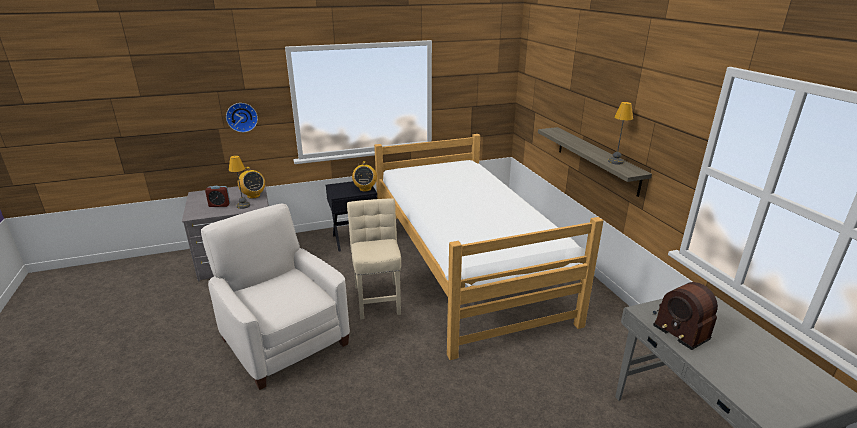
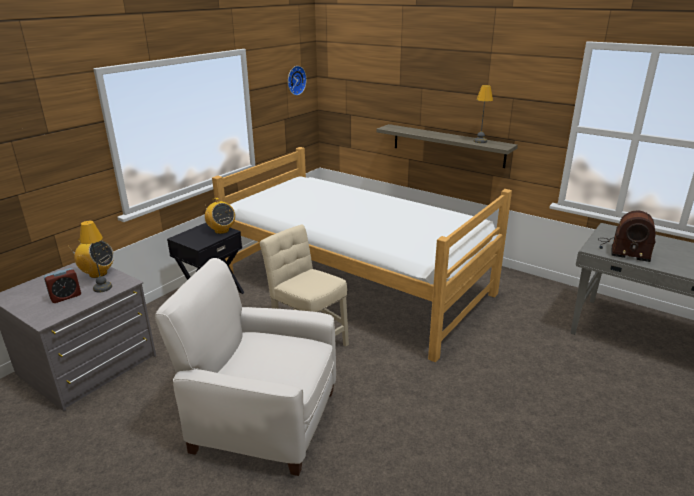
camera: 35 degrees left, 0 degrees up
wall clock [226,103,258,132] -> wall clock moved to [288,66,307,95]

